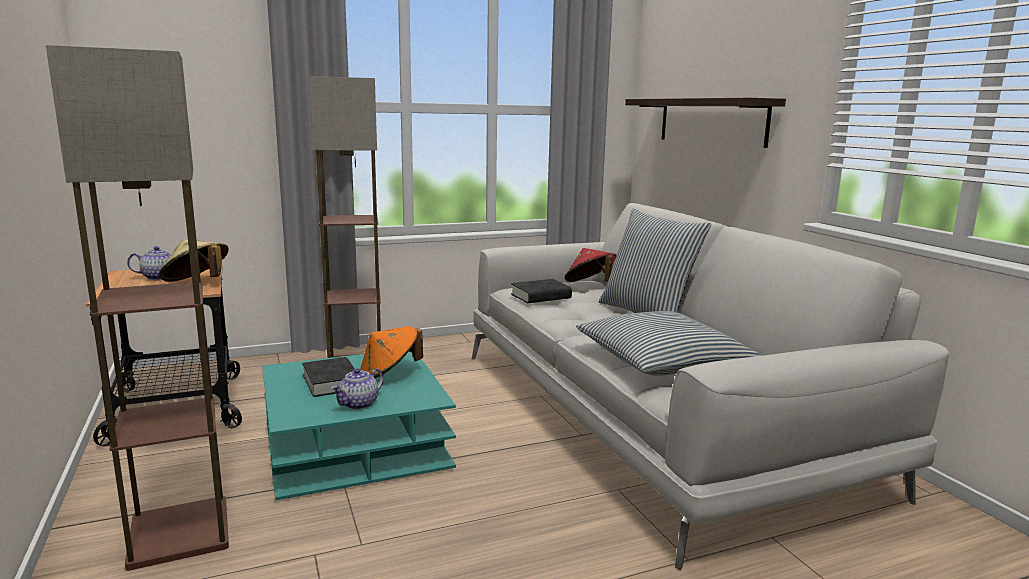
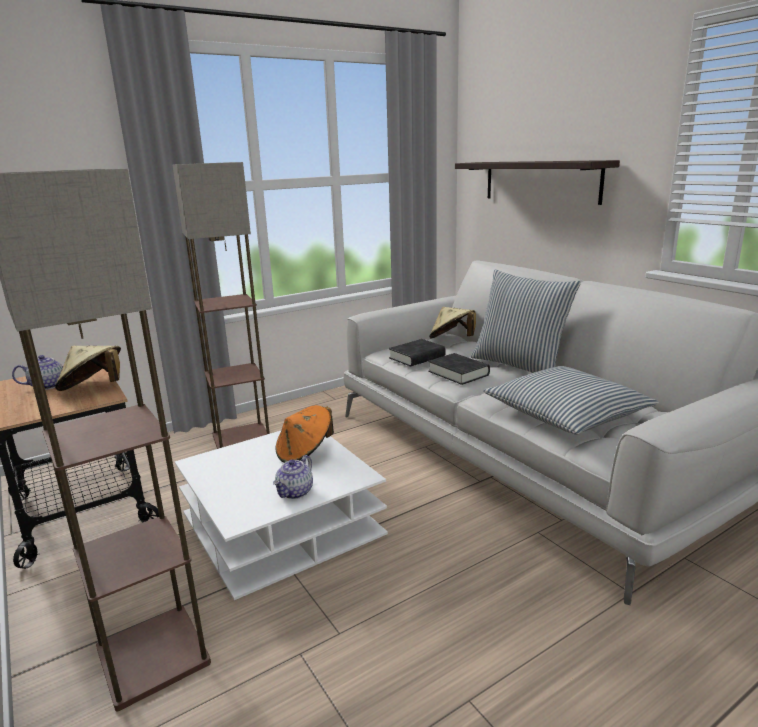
camera: 10 degrees left, 5 degrees up
turquoise coffee table [262,351,456,500] -> white coffee table [175,431,388,600]
black book [302,357,355,397] -> black book moved to [428,353,490,385]
red hat [565,248,617,282] -> beige hat [429,307,476,339]

